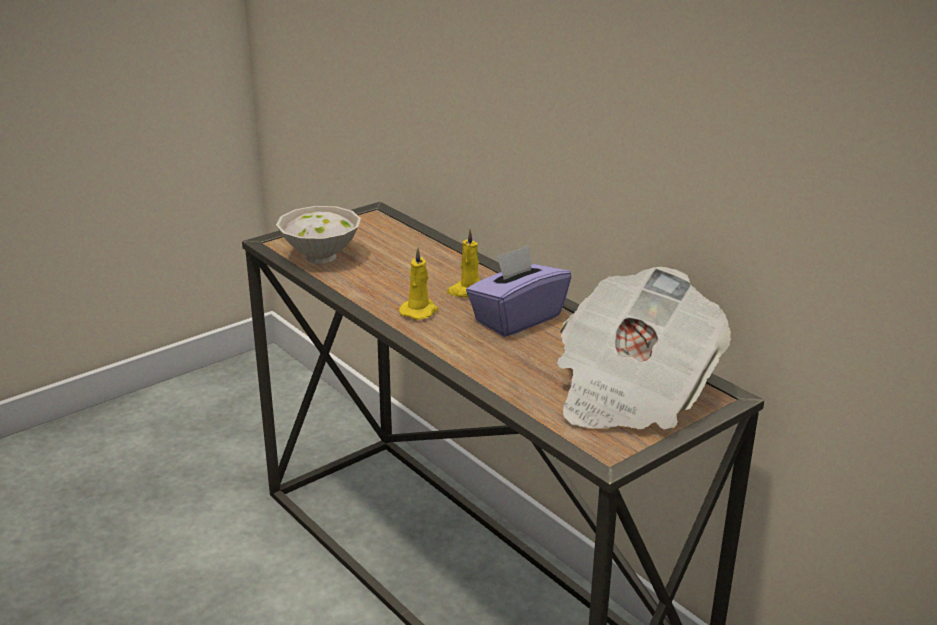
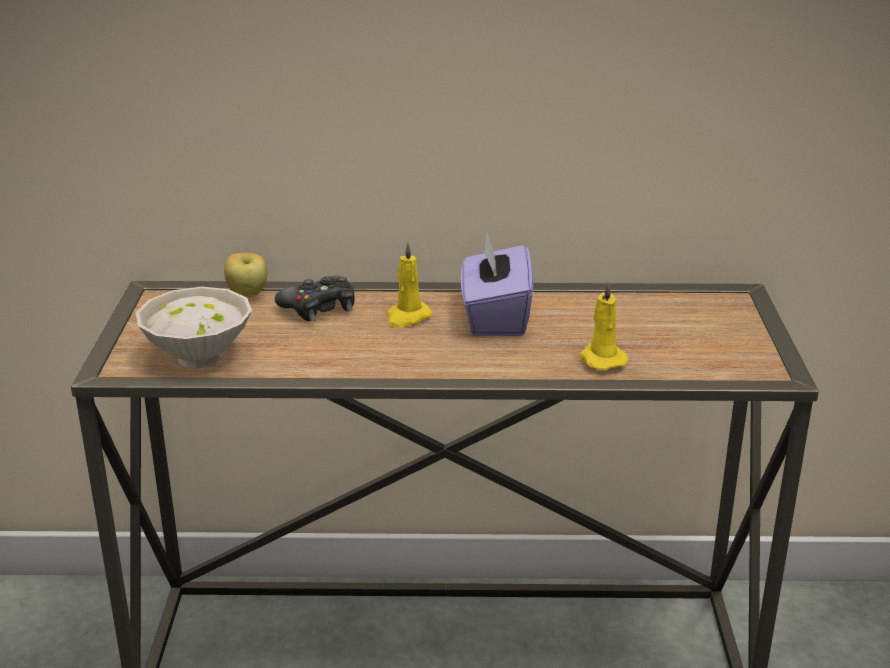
camera: 50 degrees left, 0 degrees up
yellow candle [399,248,438,320] -> yellow candle moved to [579,280,628,370]
newspaper [557,267,731,429] -> none
none -> apple [224,253,267,297]
none -> black game controller [275,275,355,321]

